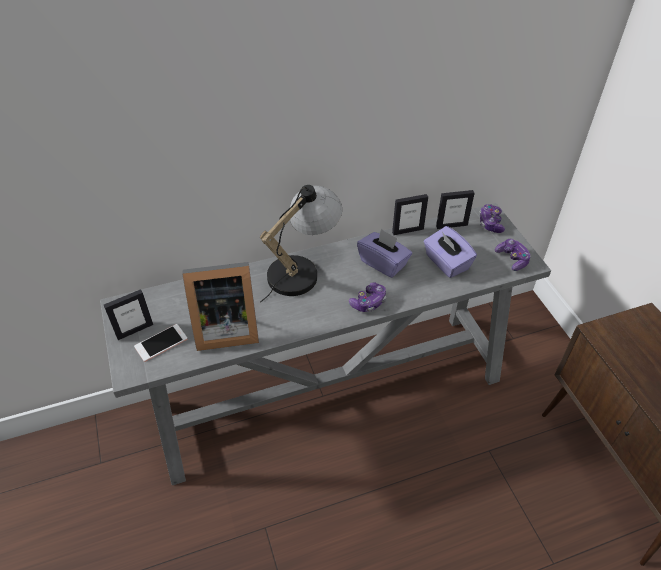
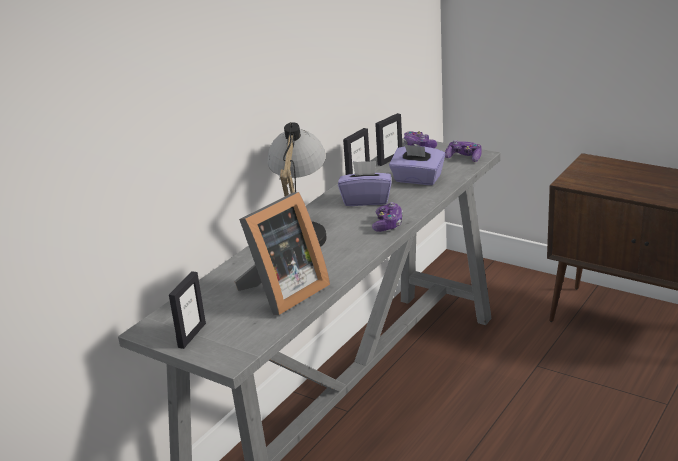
camera: 35 degrees left, 20 degrees down
phone [134,324,187,362] -> none

